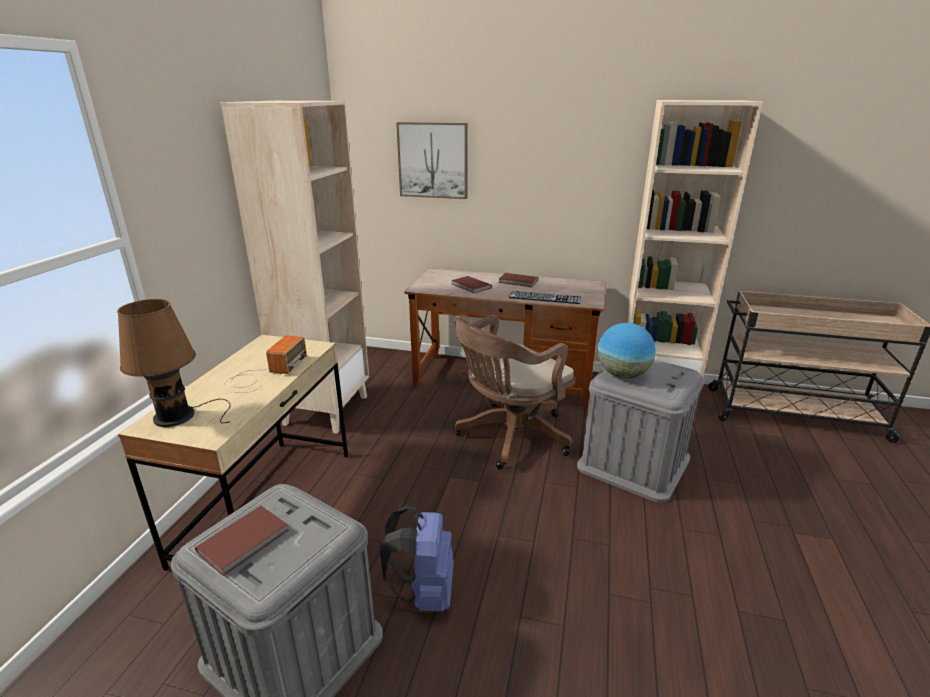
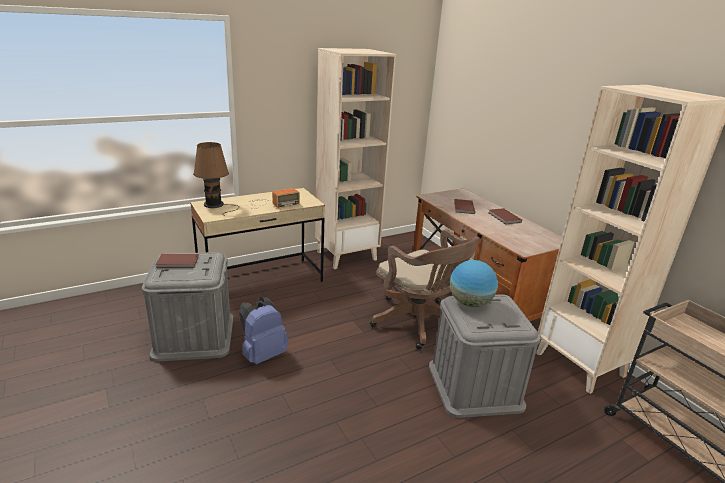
camera: 45 degrees right, 0 degrees up
picture [396,122,468,199] -> none
brown office chair [454,314,576,469] -> brown office chair turned 135 degrees counterclockwise [370,229,479,350]
keyboard [509,291,581,304] -> none

